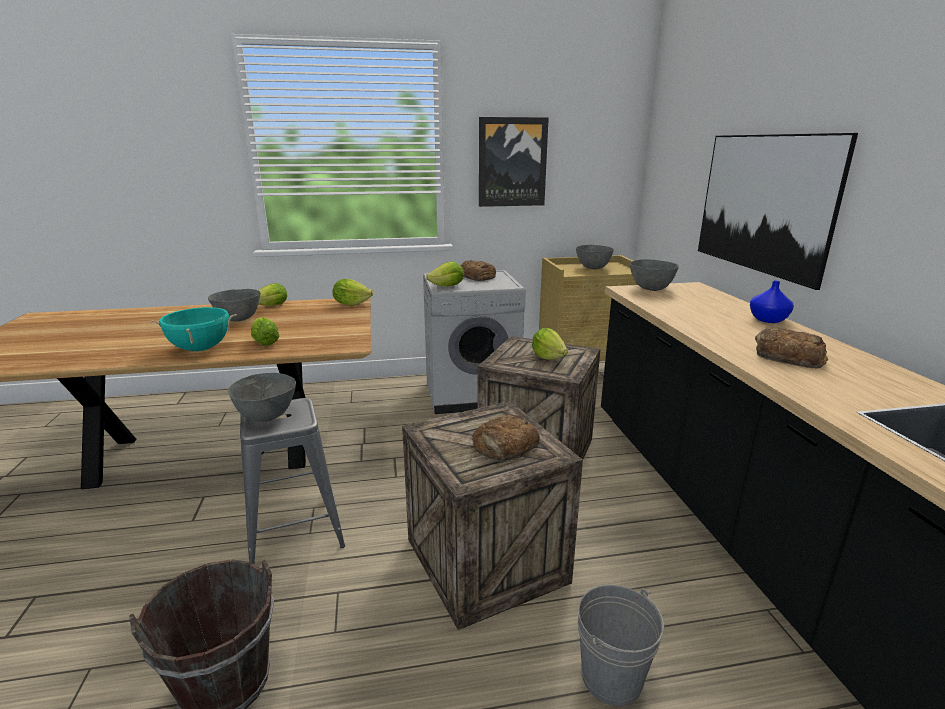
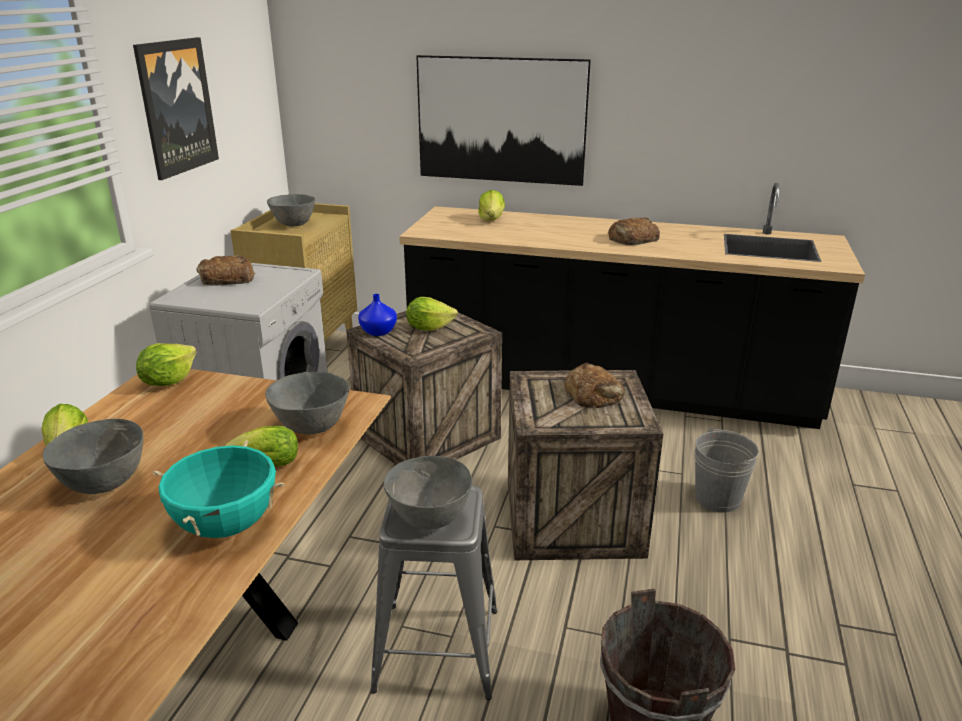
camera: 65 degrees left, 5 degrees up
lettuce [426,261,464,287] -> lettuce moved to [478,190,505,221]
grey bowl [630,259,679,291] -> grey bowl moved to [265,372,349,435]
blue vase [750,281,794,323] -> blue vase moved to [358,294,397,336]

